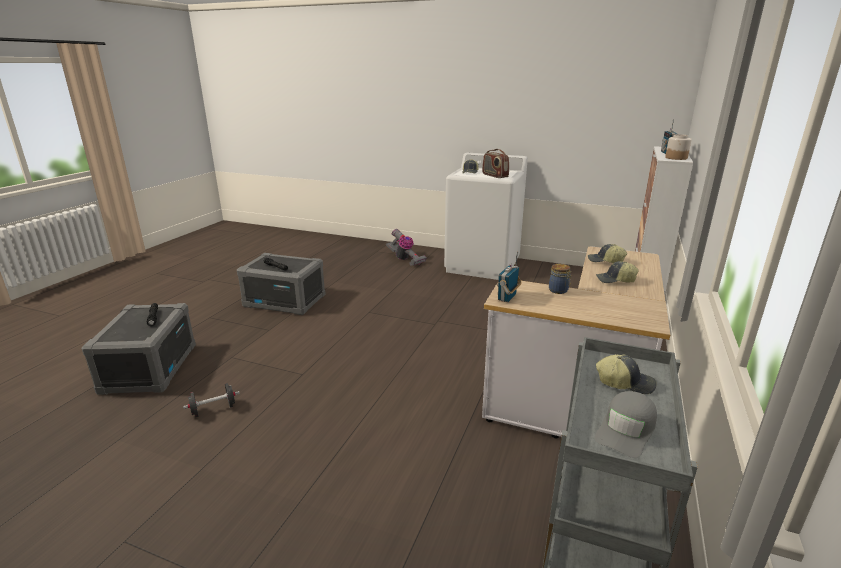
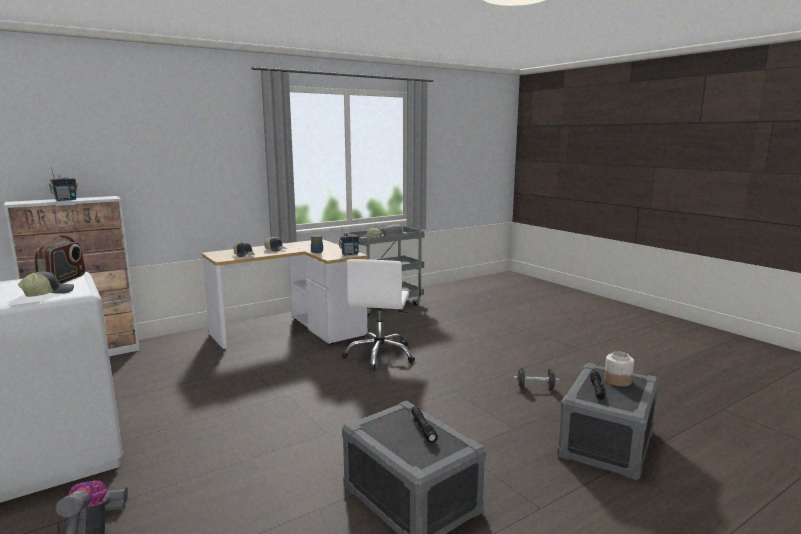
camera: 145 degrees left, 10 degrees down
jar [665,134,692,160] -> jar moved to [604,351,634,387]
none -> white office chair [342,259,415,371]

